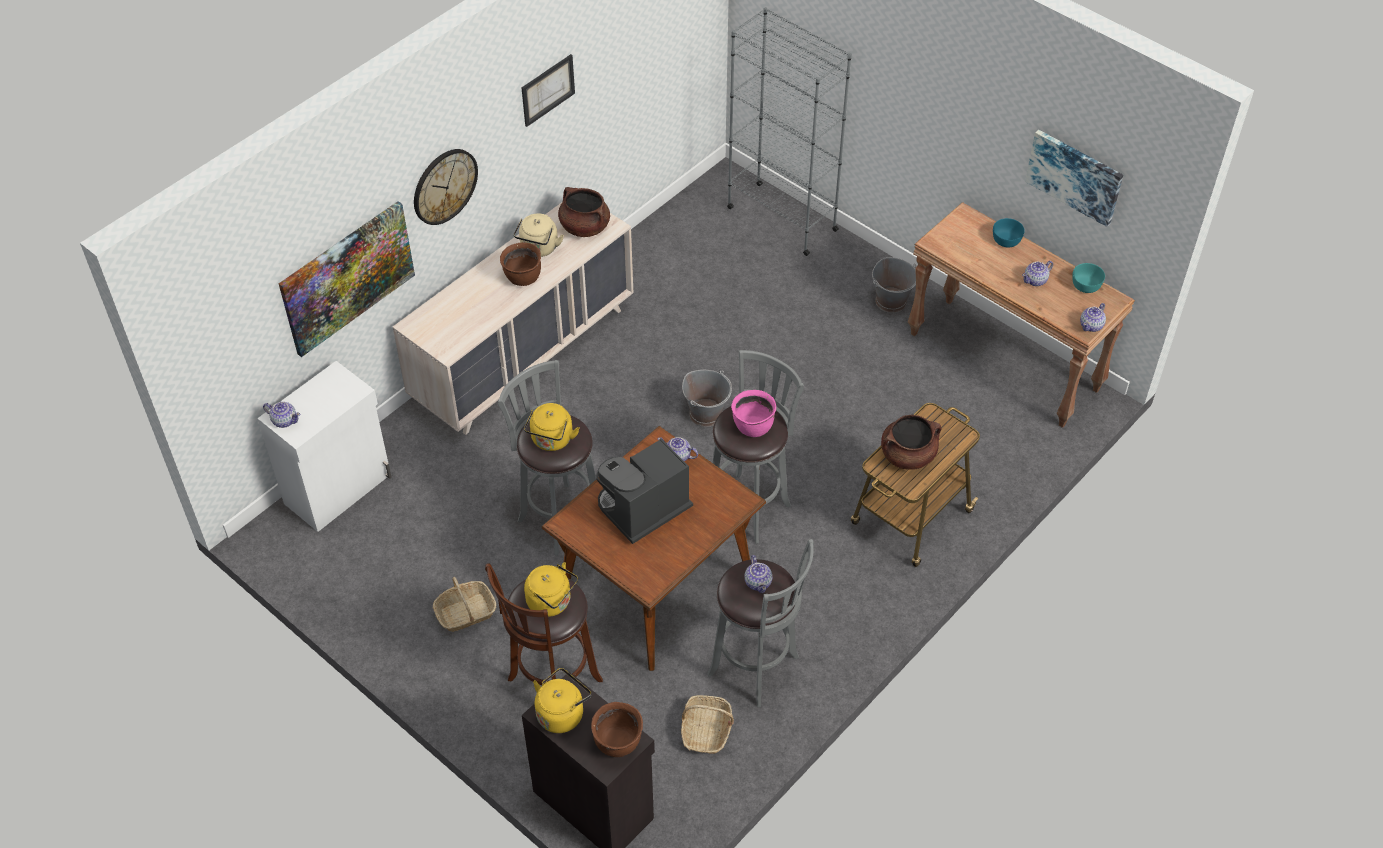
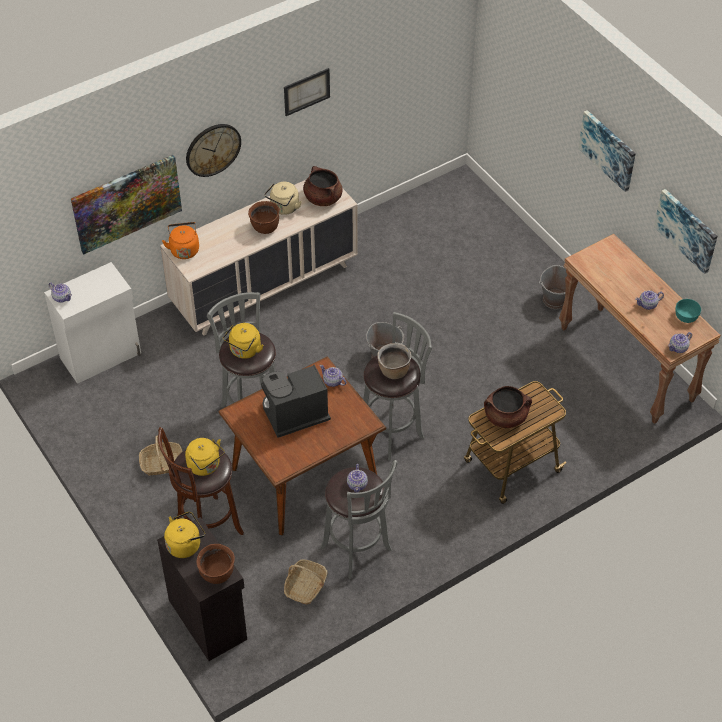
camera: 15 degrees right, 0 degrees up
grey bookcase [727,7,852,256] -> none
pink cooking pot [731,390,776,437] -> brown cooking pot [377,343,411,379]
turquoise bowl [993,218,1025,247] -> none
none -> orange kettle [162,222,199,259]
none -> picture [578,110,636,192]

